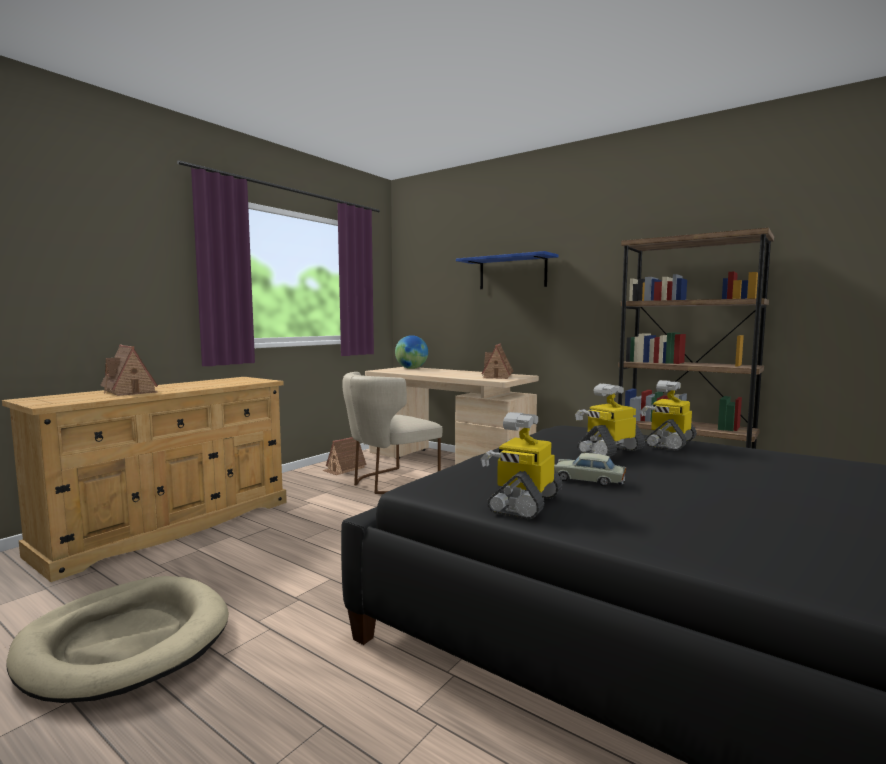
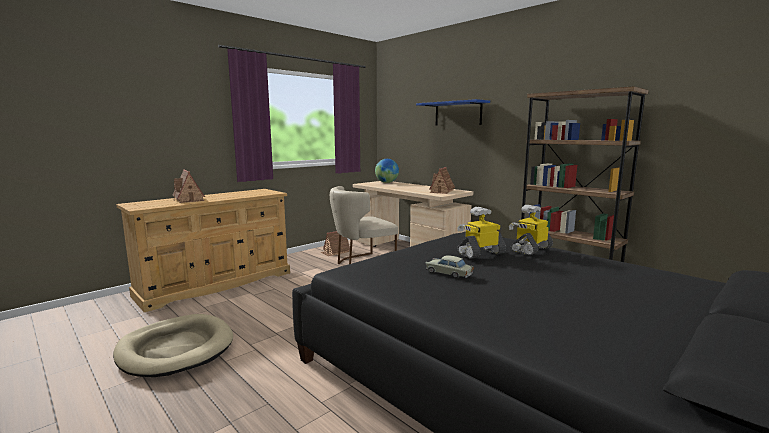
camera: 10 degrees right, 5 degrees up
toy robot [481,412,563,519] -> none

